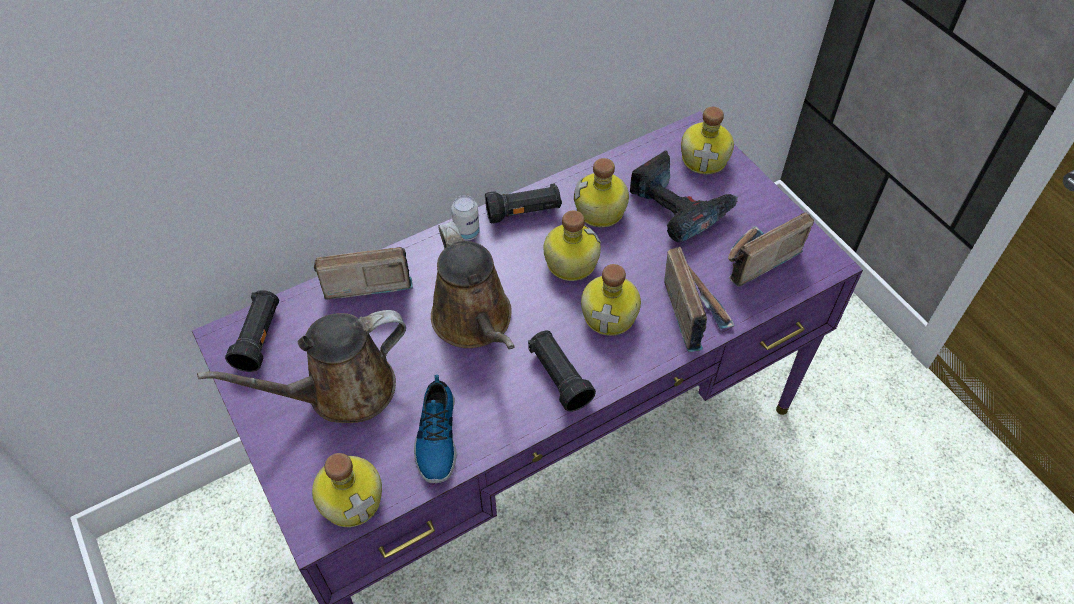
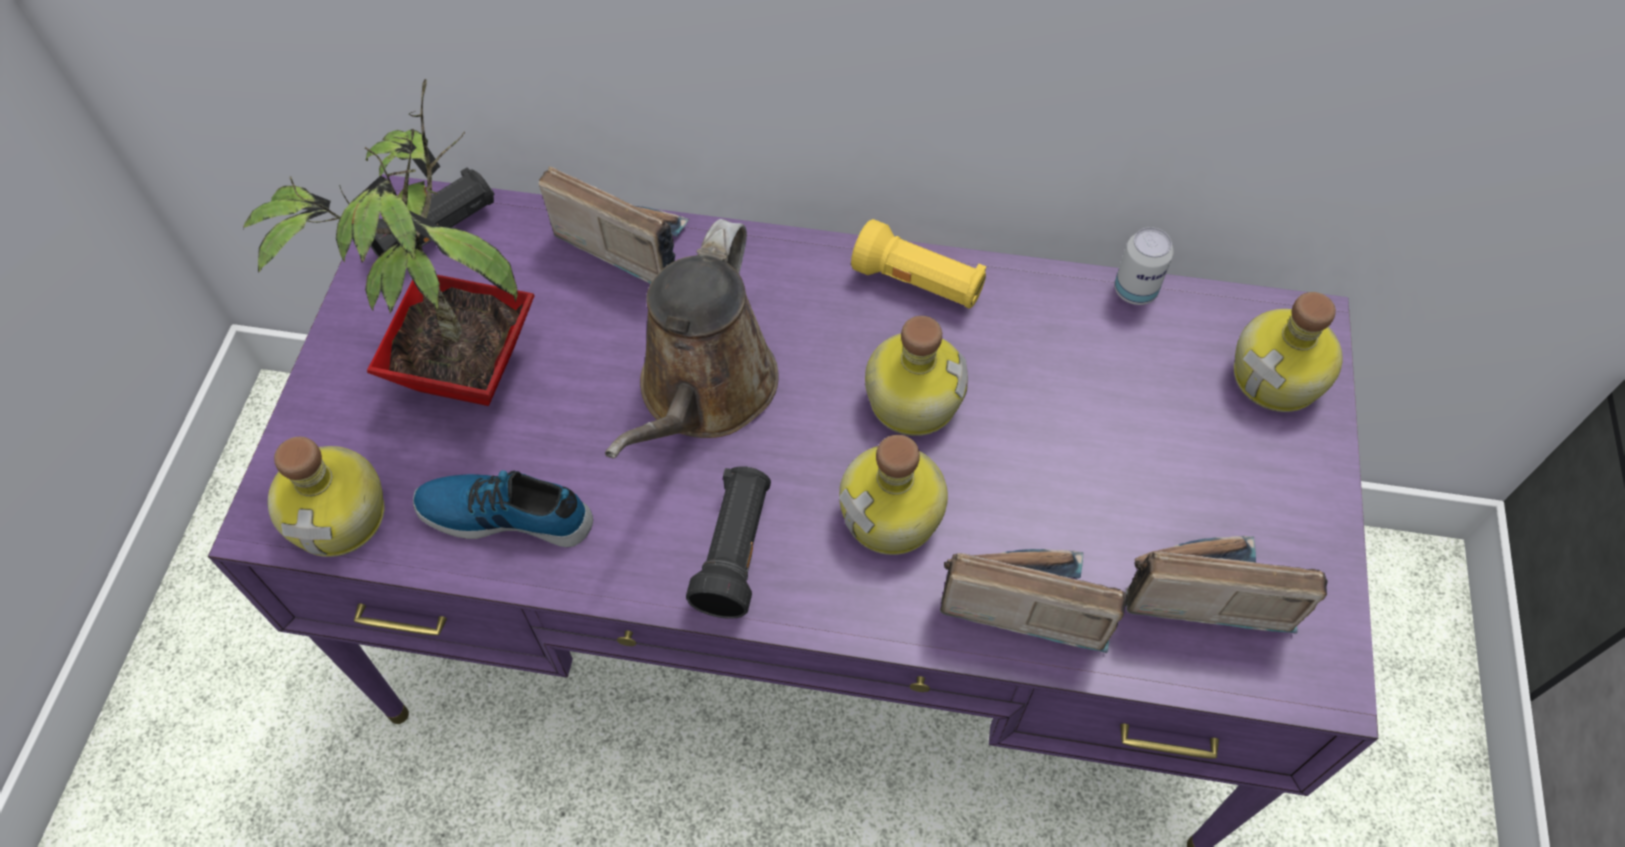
camera: 40 degrees right, 5 degrees up
brown watering can [197,310,406,423] -> potted plant [243,79,535,406]
shoe [414,375,457,483] -> shoe turned 60 degrees clockwise [413,470,593,547]
can [451,195,480,241] -> can moved to [1114,227,1174,305]
black flashlight [485,183,562,224] -> yellow flashlight [851,219,986,309]
bottle [574,158,629,227] -> none
power drill [630,151,738,243] -> none
radio [664,246,735,352] -> radio turned 105 degrees counterclockwise [940,549,1127,653]

